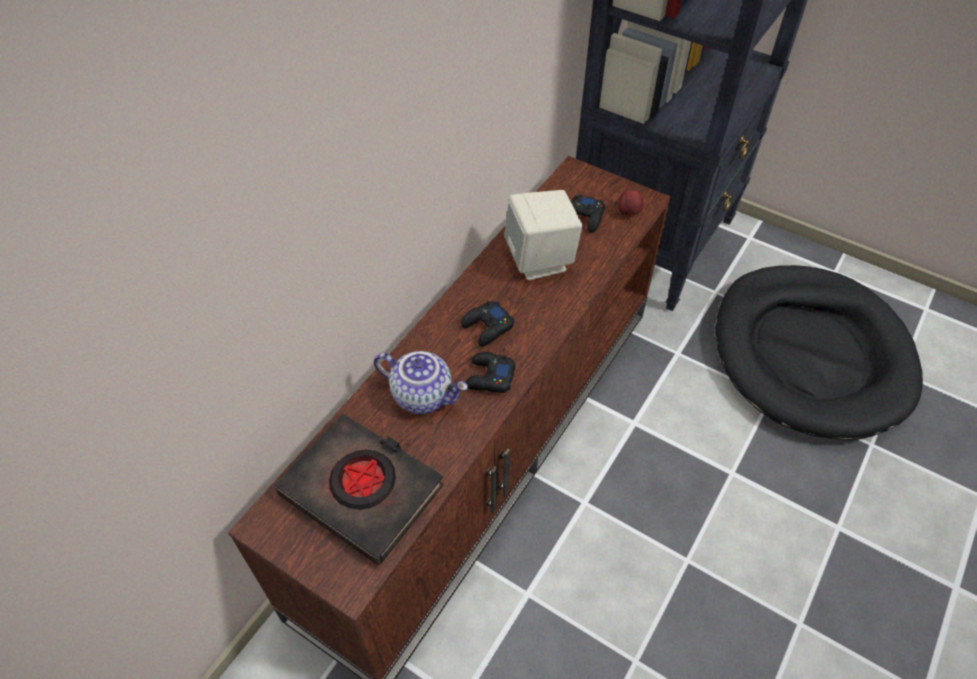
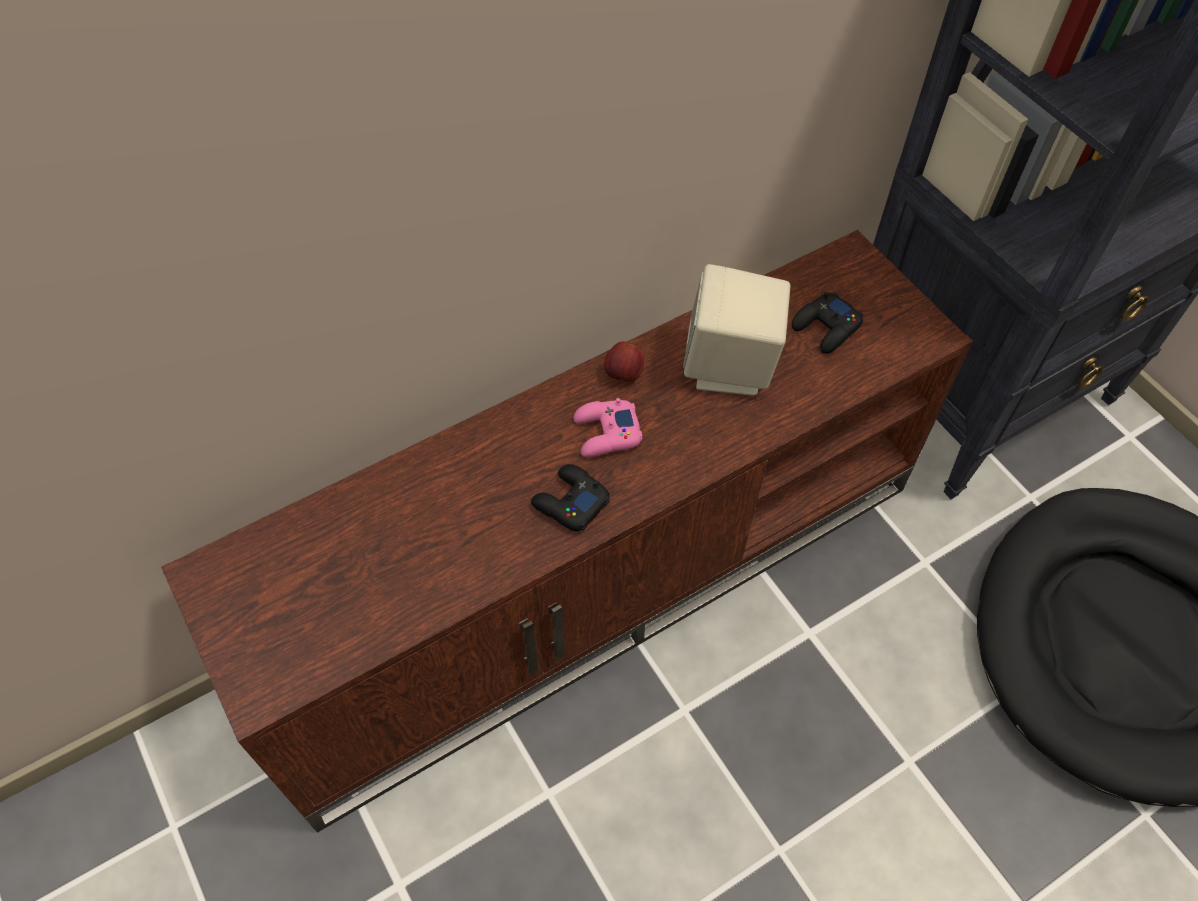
camera: 25 degrees right, 5 degrees up
black book [275,413,444,565] -> none
teapot [374,351,468,414] -> none
black game controller [461,301,514,346] -> pink game controller [573,398,642,458]
apple [618,191,644,217] -> apple moved to [604,341,644,382]

